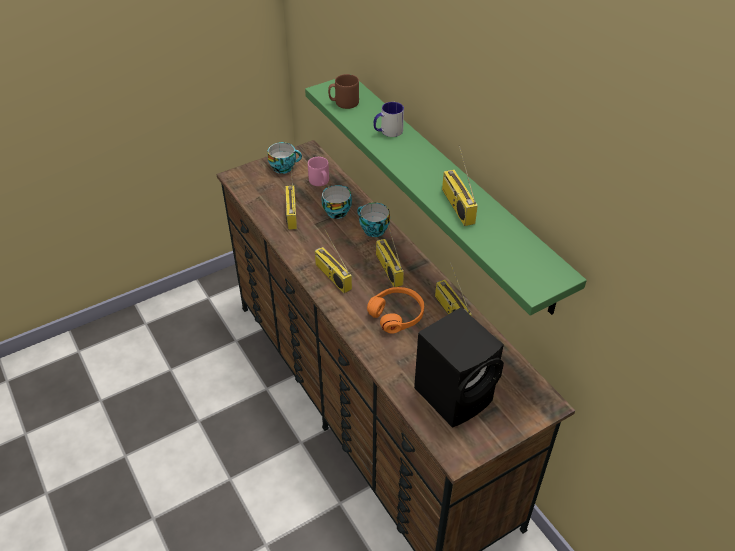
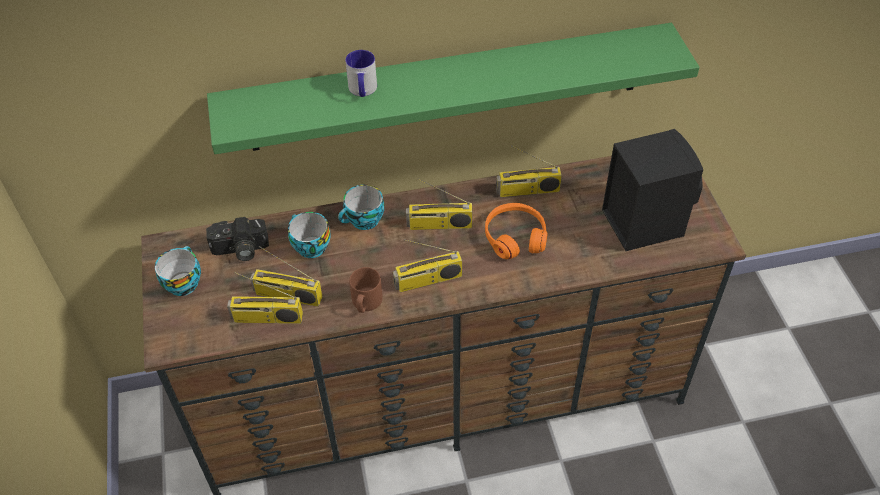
camera: 70 degrees left, 5 degrees up
pink mug [308,157,329,186] -> camera [206,217,269,261]
brown mug [328,74,359,109] -> brown mug moved to [349,267,383,313]
radio [442,145,478,226] -> radio moved to [227,272,303,324]

